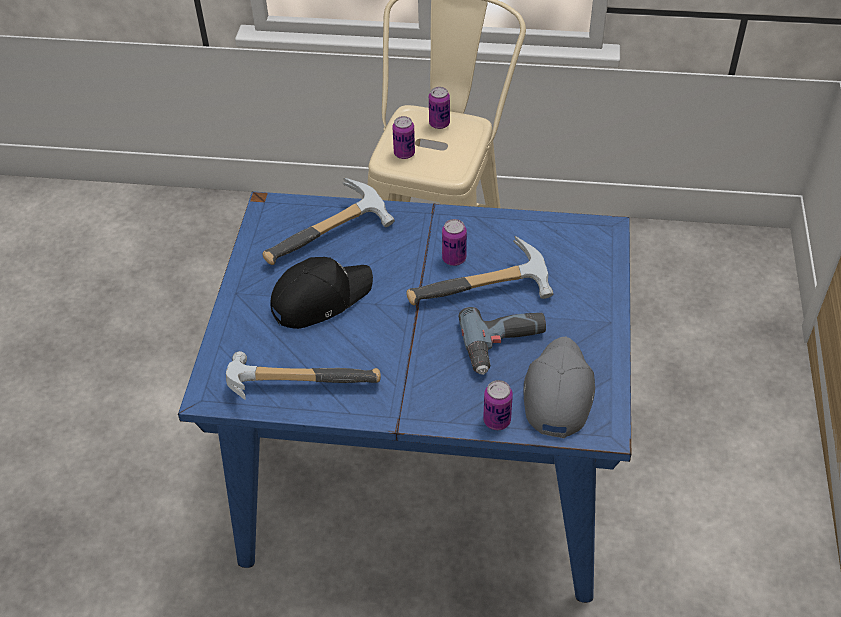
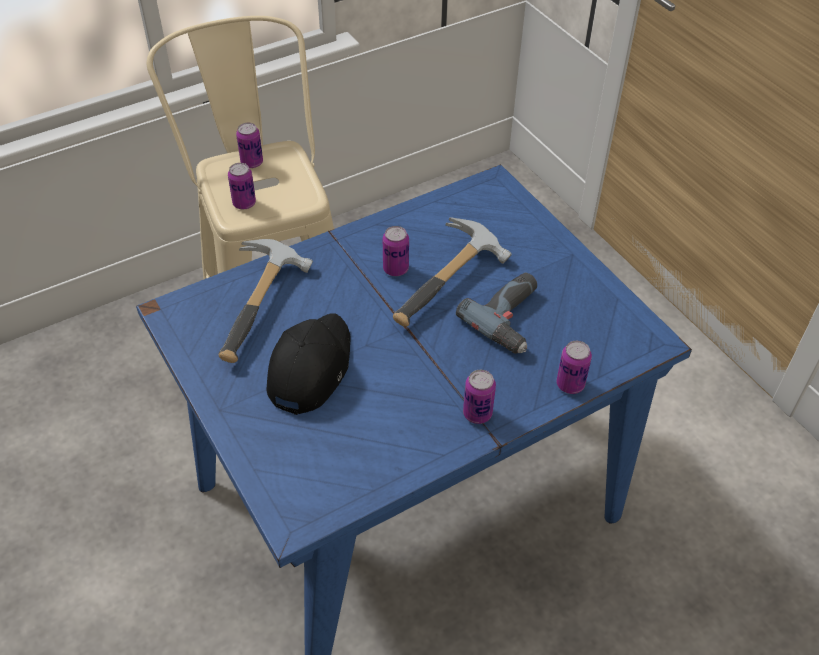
camera: 40 degrees left, 0 degrees up
hammer [226,351,381,400] -> none
grey cap [523,336,595,438] -> none
none -> can [463,370,496,424]

